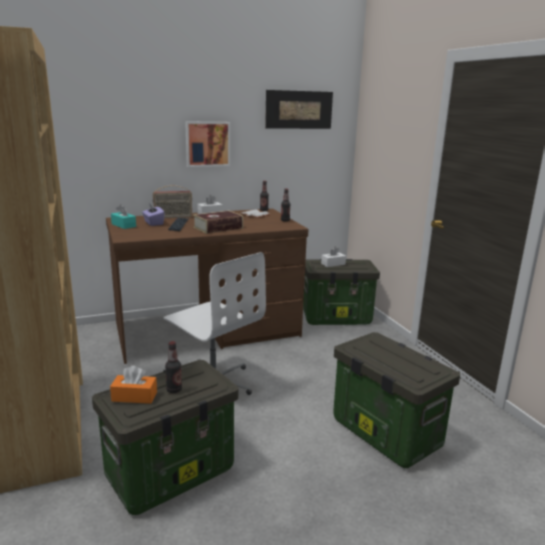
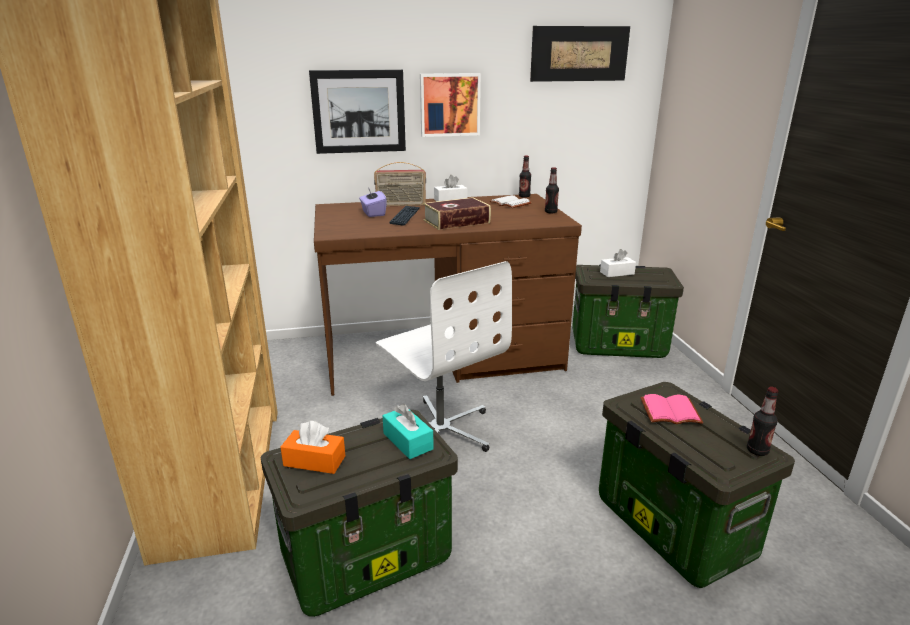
camera: 10 degrees right, 5 degrees up
turquoise tissue box [111,204,136,229] -> turquoise tissue box moved to [383,404,434,459]
bottle [165,341,182,393] -> bottle moved to [747,387,778,456]
none -> picture [309,70,406,154]
none -> pink book [640,394,703,424]

